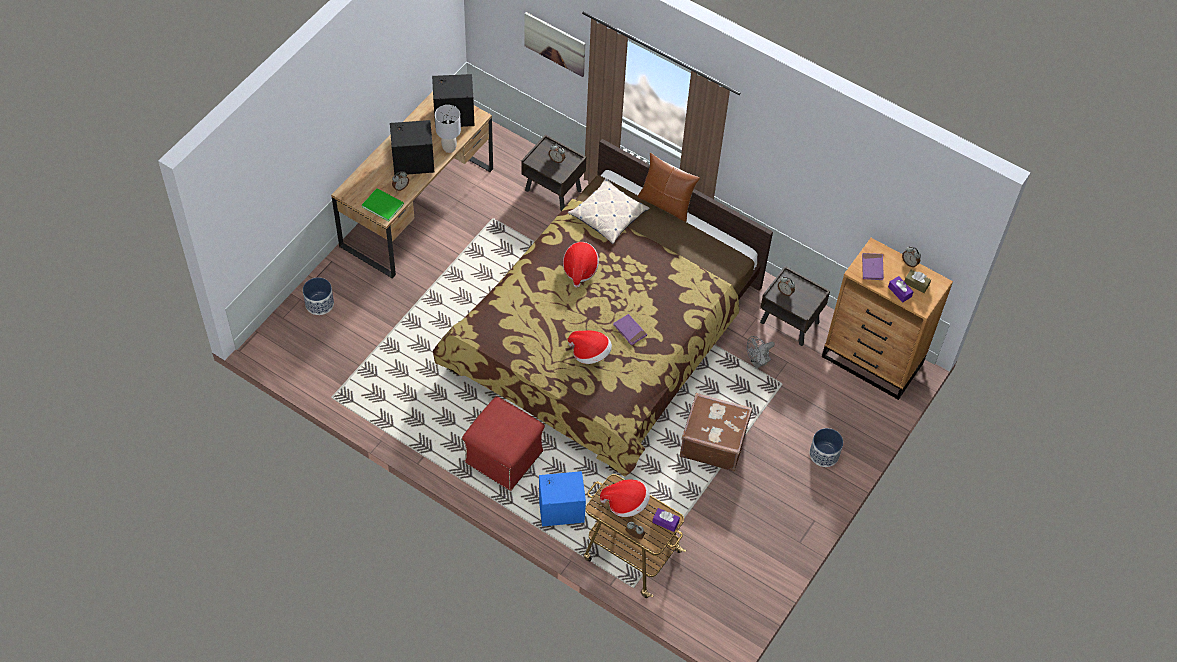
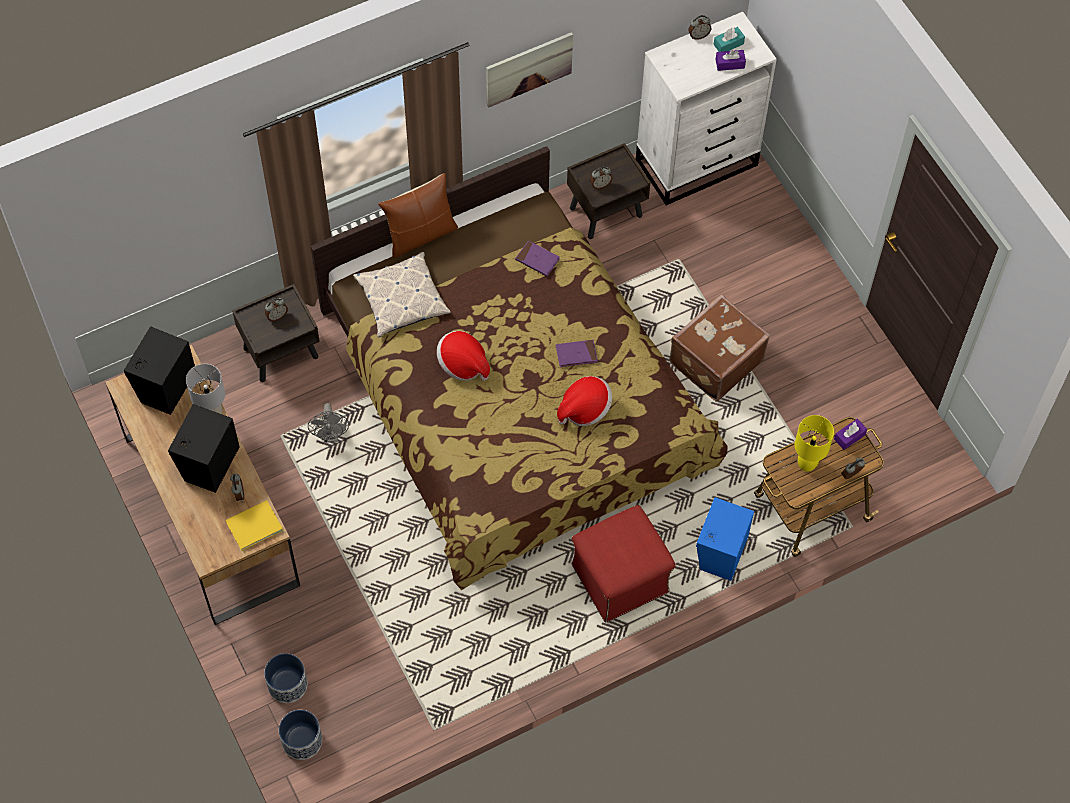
camera: 60 degrees left, 5 degrees up
green book [362,188,404,222] -> yellow book [225,500,283,551]
picture [525,12,585,77] -> picture moved to [486,32,573,108]
hat [600,480,650,517] -> yellow table lamp [795,415,834,472]
grey fan [747,336,775,368] -> grey fan moved to [308,403,349,443]
planter [810,428,843,467] -> planter moved to [279,710,322,760]
brown dresser [822,238,953,400] -> white dresser [636,12,777,205]
purple book [862,253,884,280] -> purple book moved to [515,240,560,276]
brown tissue box [904,270,931,293] -> turquoise tissue box [713,27,745,52]

